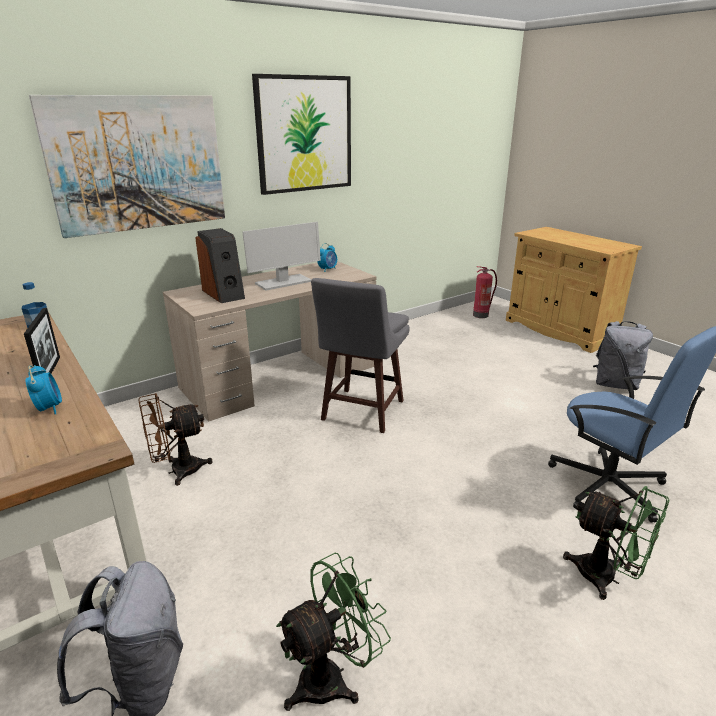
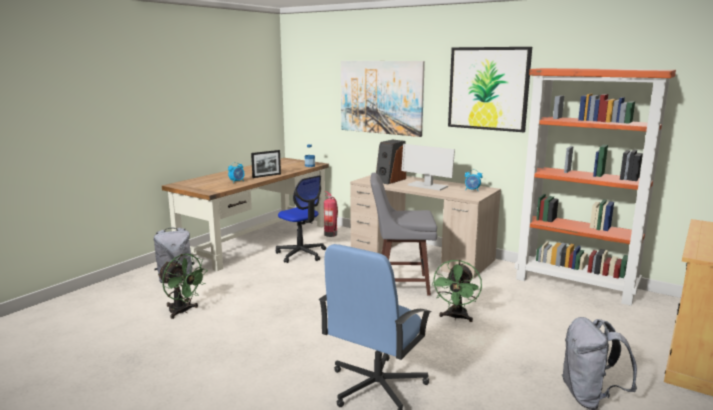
camera: 70 degrees right, 10 degrees down
brown fan [139,393,213,486] -> office chair [276,175,326,263]
fire extinguisher [473,266,497,318] -> fire extinguisher moved to [324,191,338,237]
green fan [563,486,670,600] -> green fan moved to [432,260,482,322]
none -> orange bookcase [515,68,676,306]

